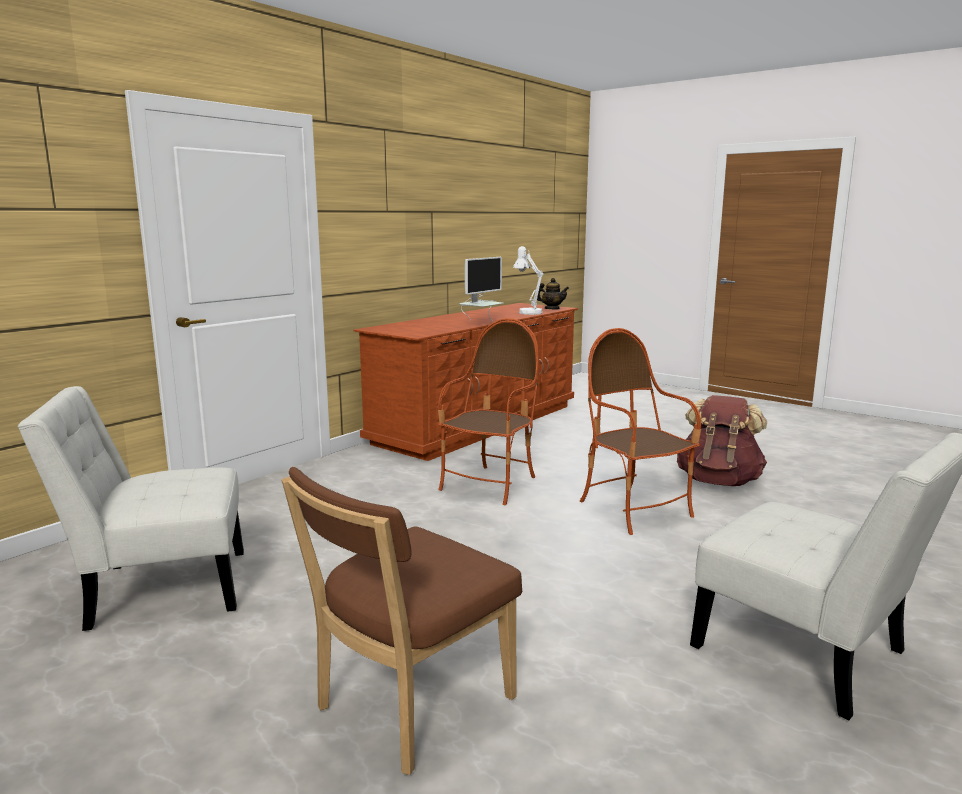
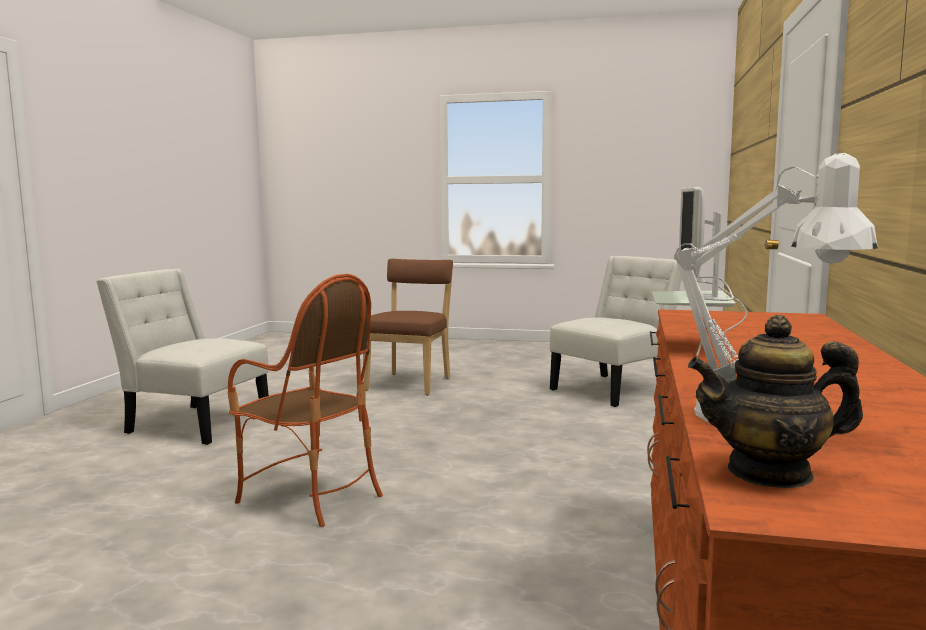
camera: 155 degrees right, 5 degrees down
armchair [438,318,539,505] -> none
brown backpack [677,395,767,486] -> none

